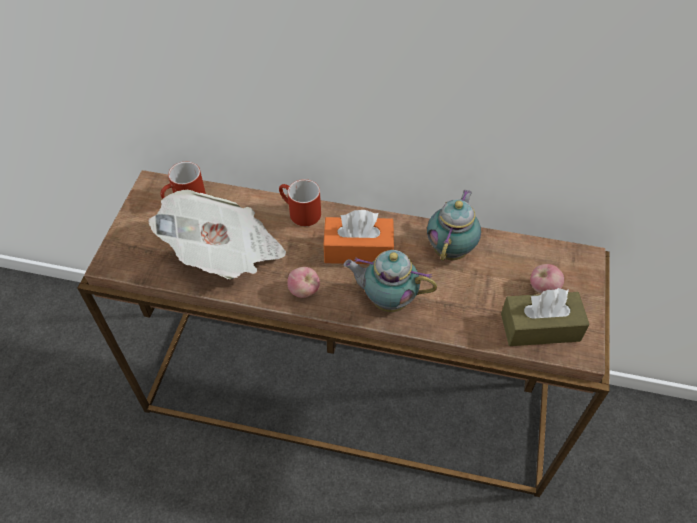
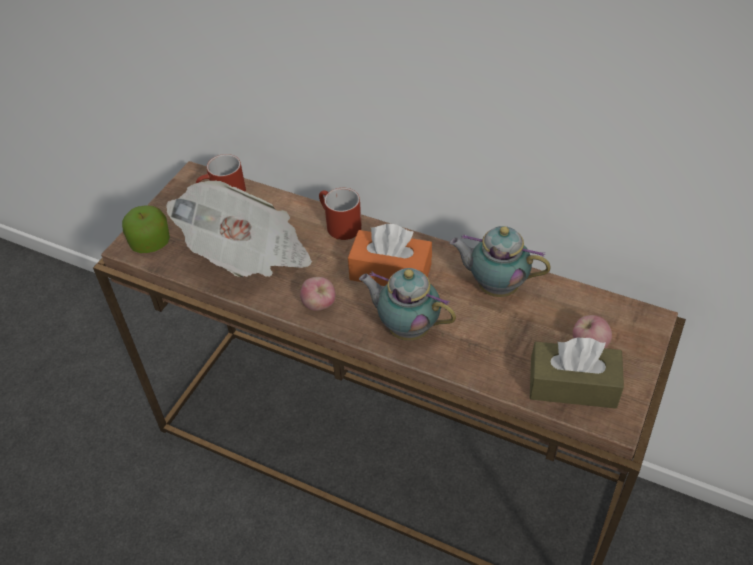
camera: 15 degrees right, 5 degrees down
teapot [427,190,481,261] -> teapot turned 105 degrees counterclockwise [450,226,551,297]
none -> apple [122,206,170,253]

